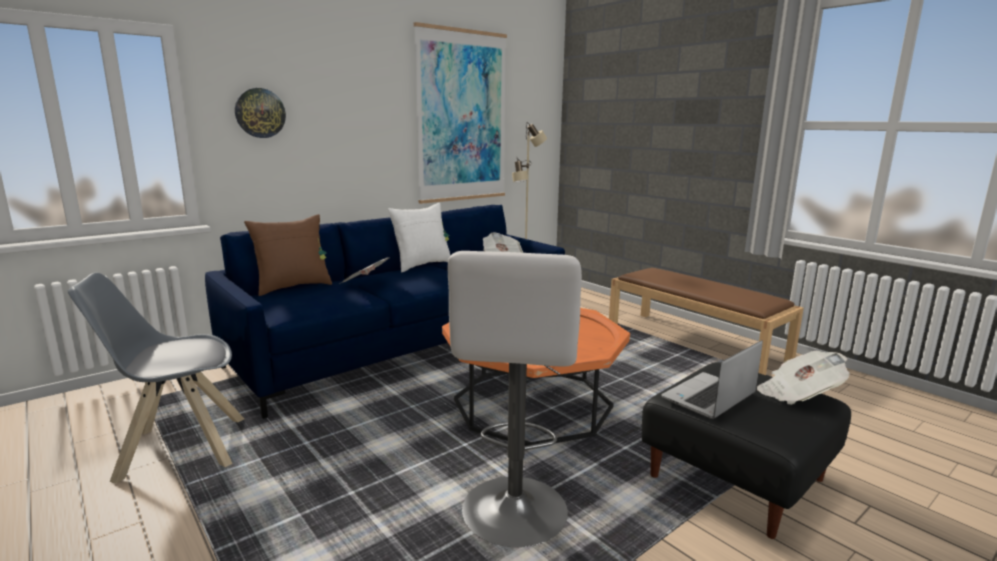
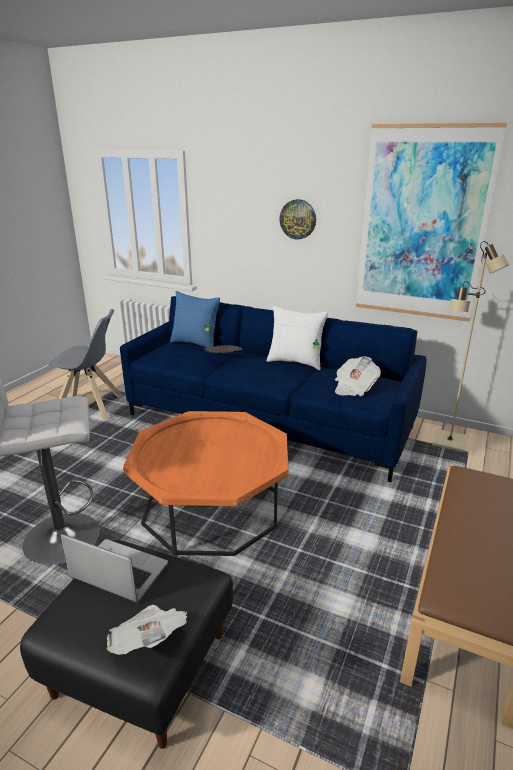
camera: 65 degrees right, 10 degrees up
grey chair [68,273,244,484] -> grey chair turned 135 degrees clockwise [48,309,123,420]
wall clock [235,88,286,138] -> wall clock moved to [279,199,316,240]
brown pillow [244,214,332,296] -> blue pillow [170,291,220,348]

